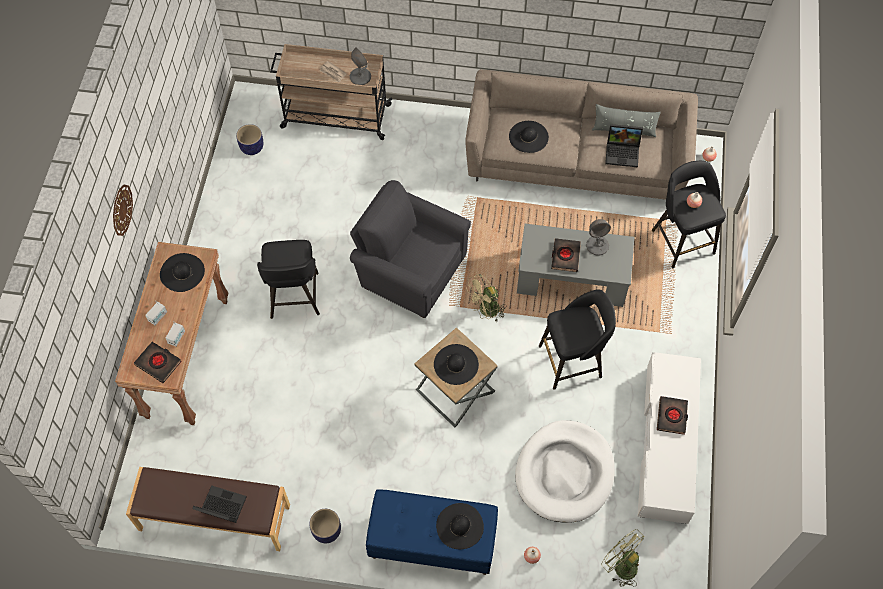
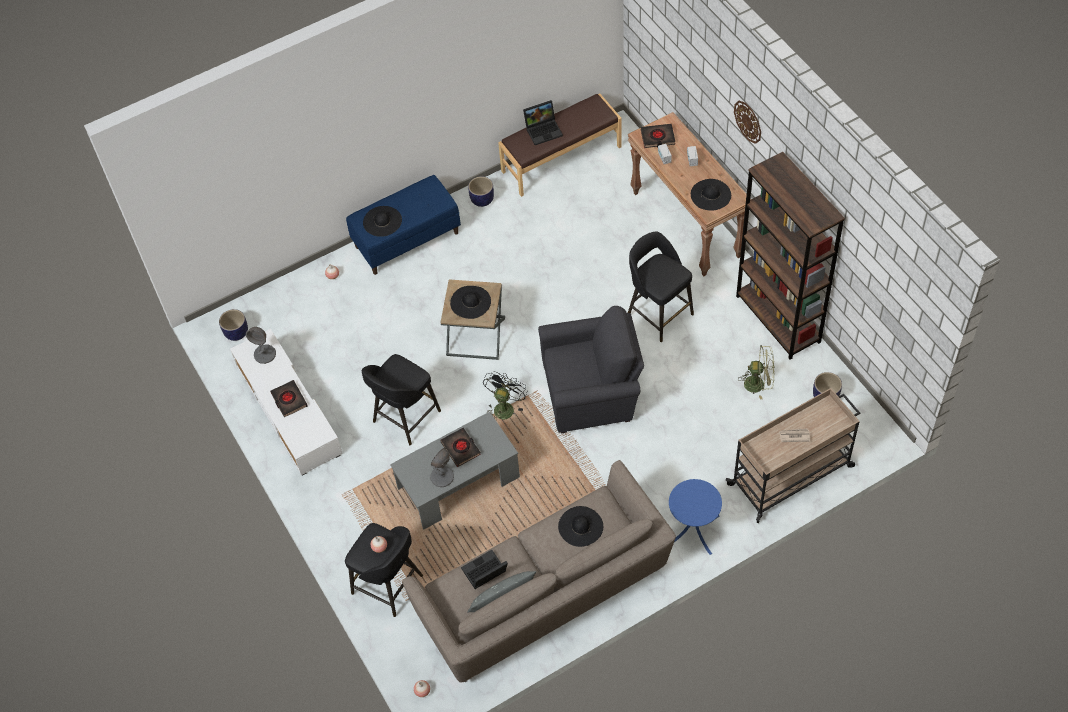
camera: 145 degrees right, 5 degrees down
grey table lamp [350,47,371,85] -> grey table lamp moved to [246,327,276,364]
beige fan [466,274,506,323] -> black fan [483,371,527,420]
white dog bed [515,420,615,523] -> none
green fan [601,529,645,587] -> green fan moved to [739,345,775,400]
none -> planter [219,309,248,341]
none -> blue side table [669,479,722,555]
none -> brown bookcase [736,152,845,360]

